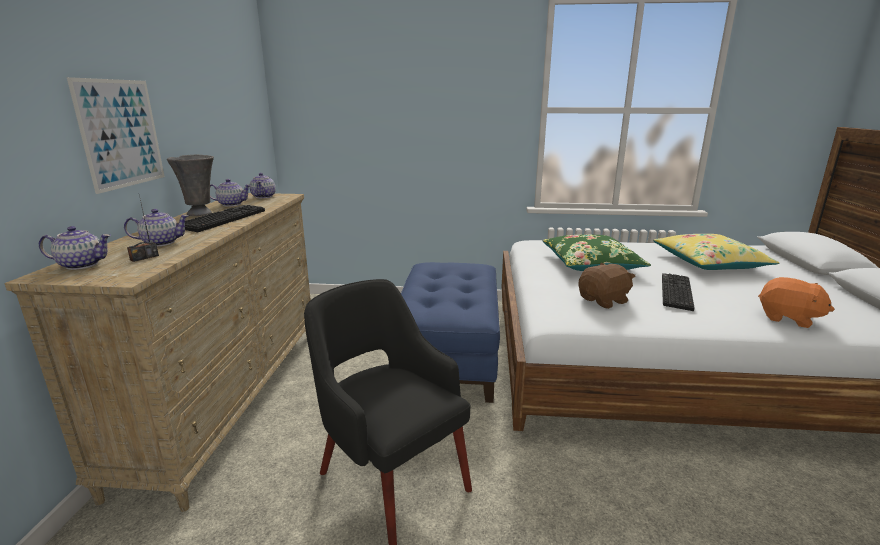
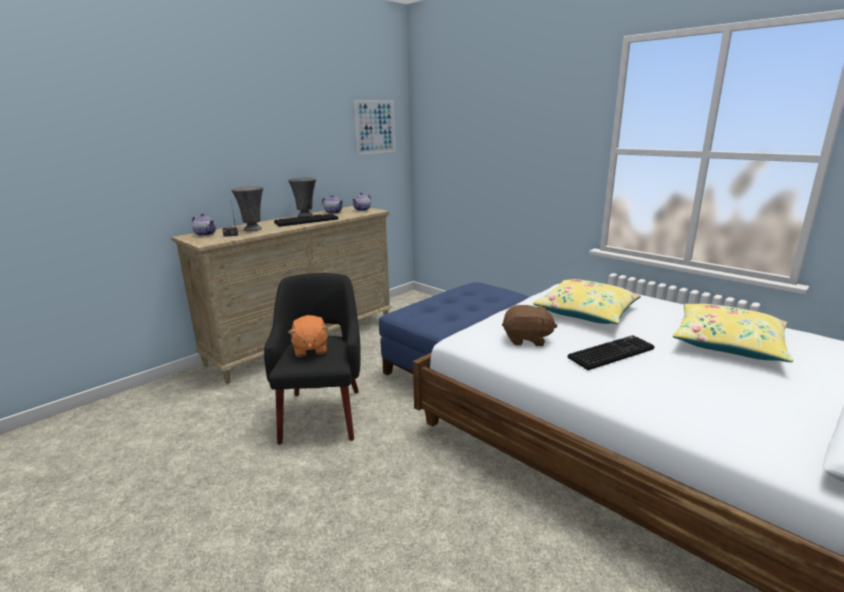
camera: 40 degrees right, 0 degrees up
picture [67,77,165,194] -> picture moved to [354,100,395,155]
teapot [124,209,189,246] -> grey vase [231,186,263,231]
green pillow [543,235,651,271] -> yellow pillow [533,279,641,324]
orange plush toy [758,277,835,328] -> orange plush toy moved to [288,315,328,357]

